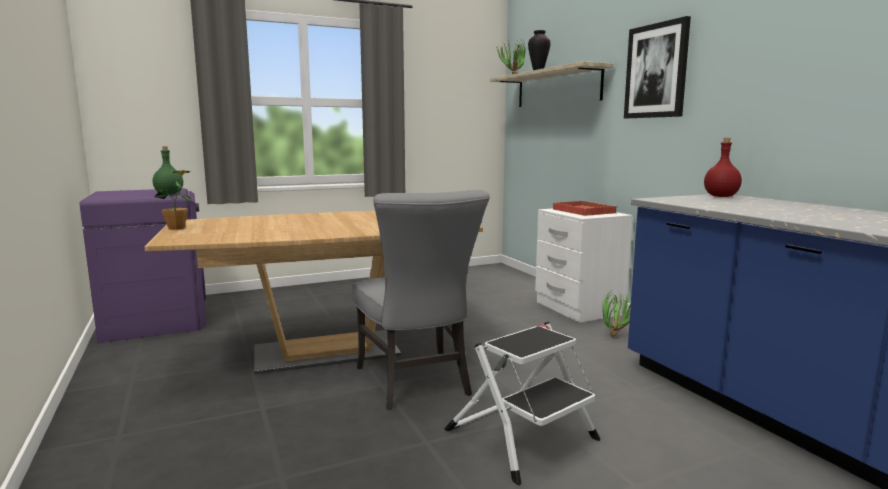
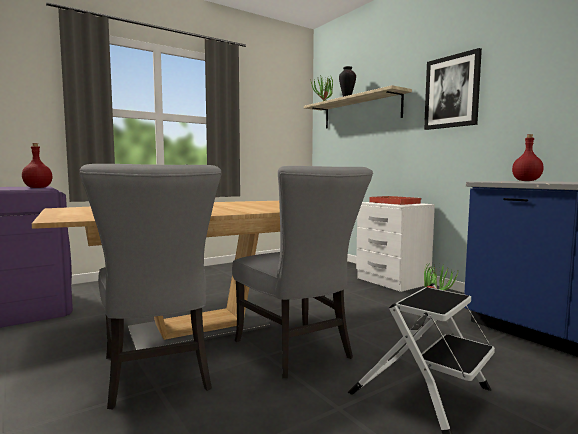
camera: 10 degrees left, 5 degrees down
green bottle [153,146,183,195] -> red bottle [22,143,52,188]
potted plant [154,170,191,230] -> none
none -> grey chair [79,164,222,410]

